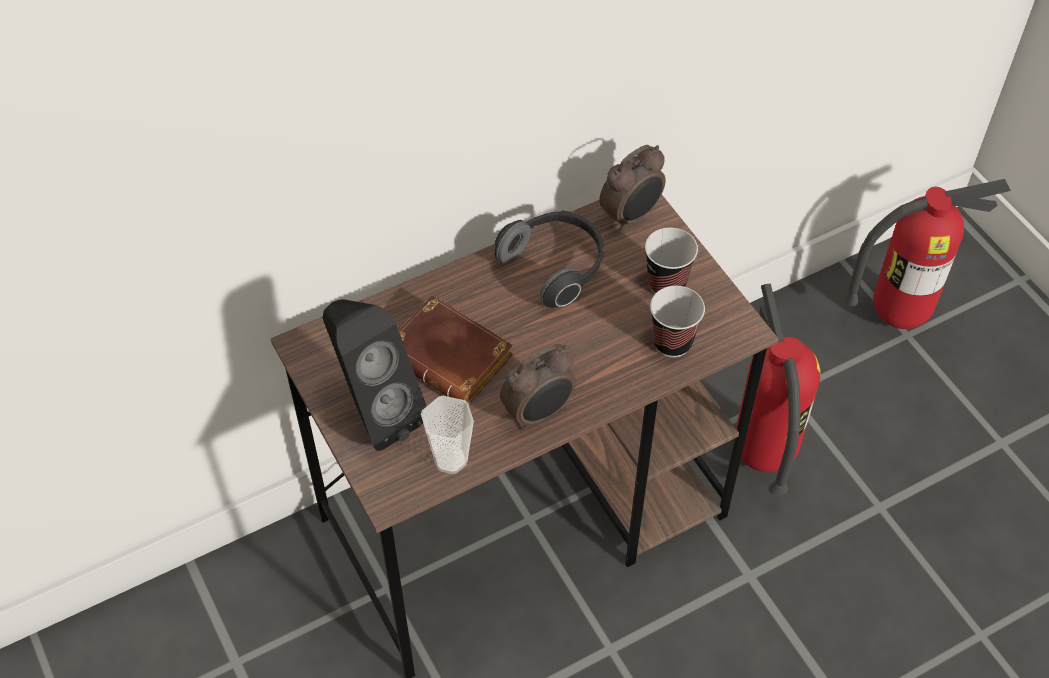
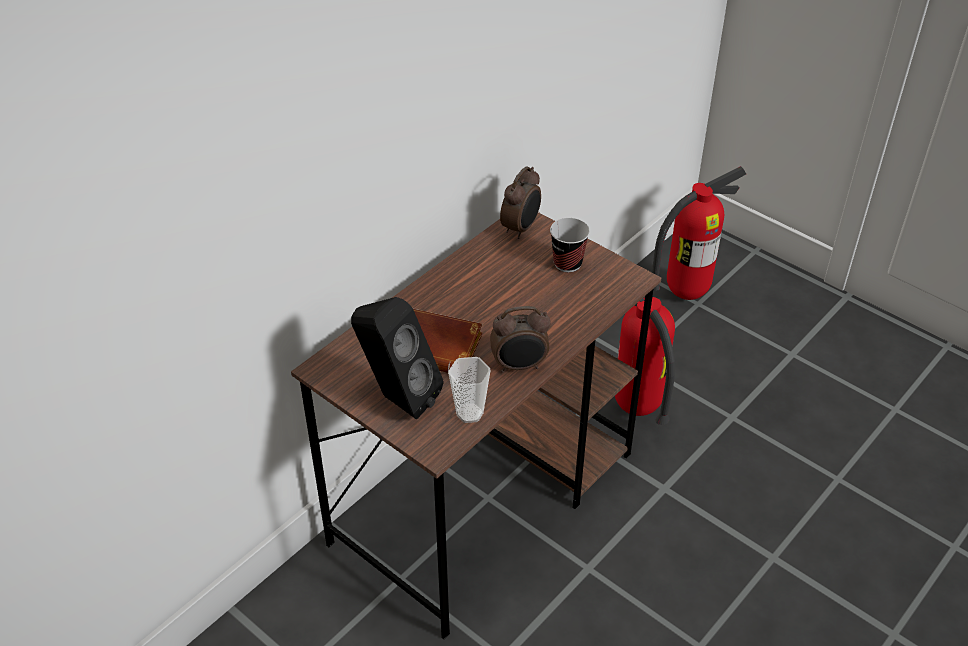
camera: 20 degrees left, 10 degrees down
headphones [494,211,604,308] -> none
alarm clock [500,344,576,430] -> alarm clock turned 45 degrees clockwise [490,306,550,373]
cup [650,286,705,357] -> none

